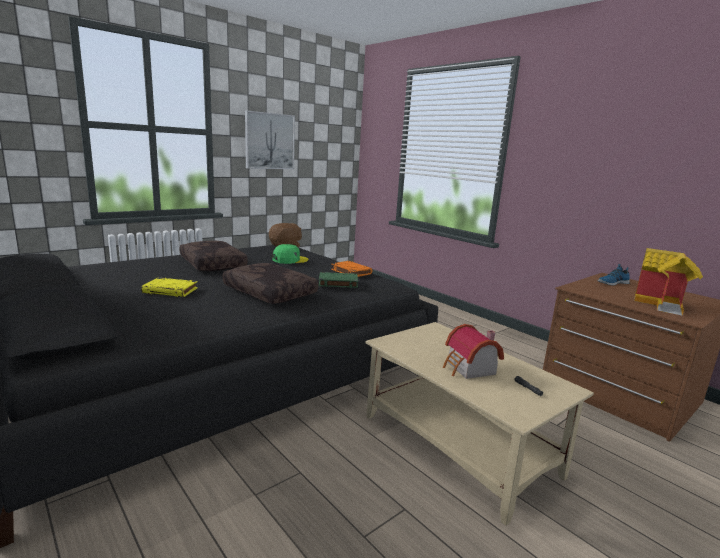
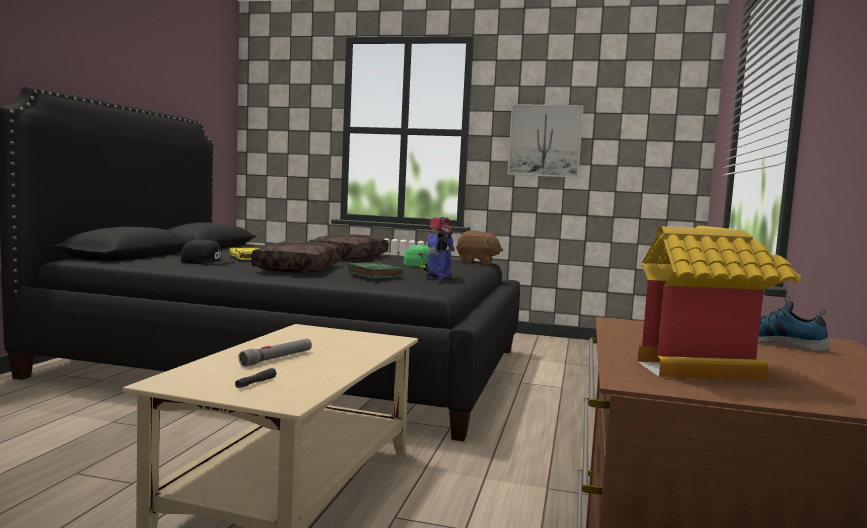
camera: 55 degrees right, 10 degrees down
orange book [331,261,372,277] -> toy robot [424,216,455,280]
toy house [443,324,504,379] -> grey flashlight [238,339,312,367]
none -> black cap [181,239,235,265]

